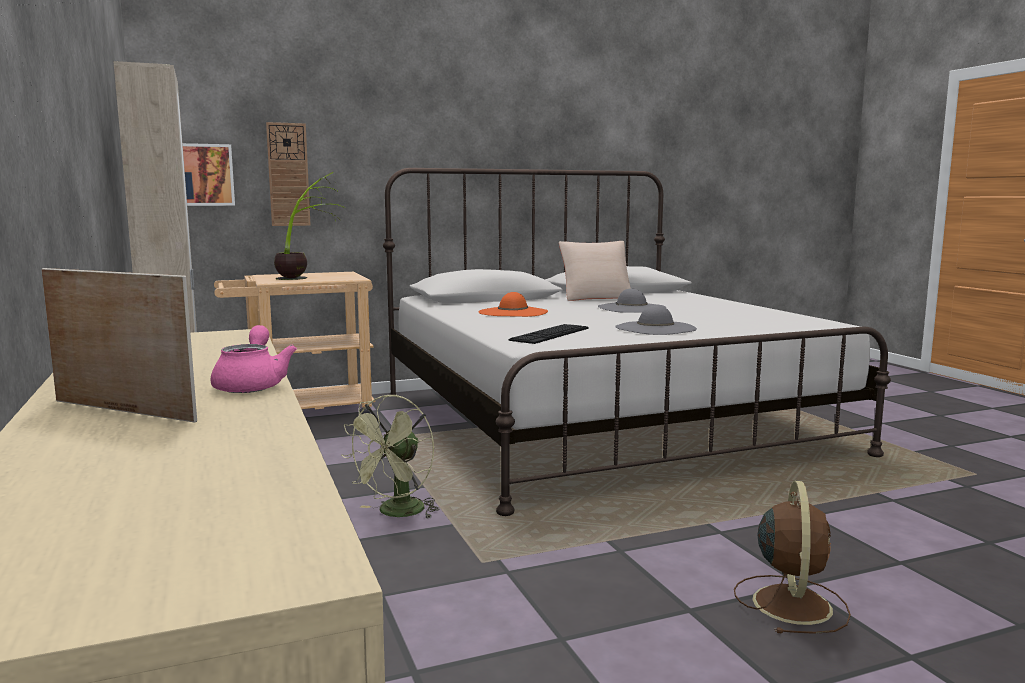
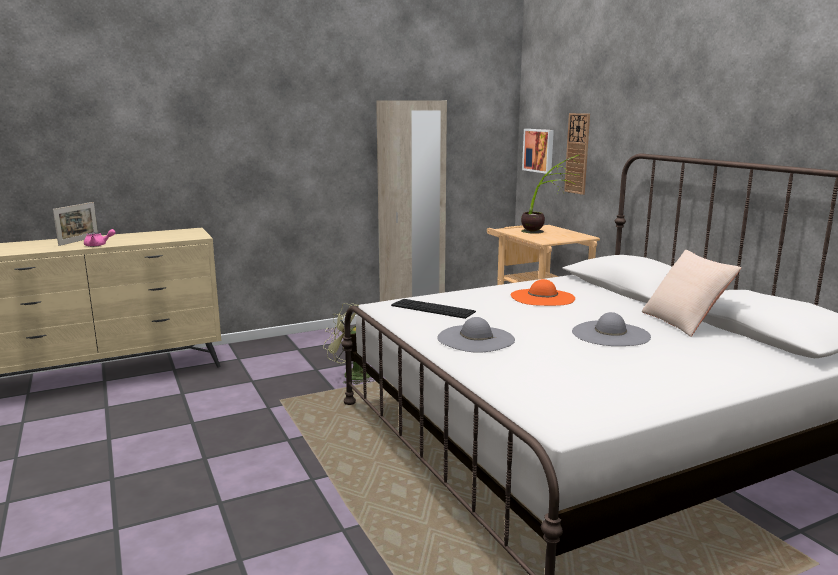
camera: 85 degrees right, 5 degrees up
brown fan [734,481,851,634] -> none

